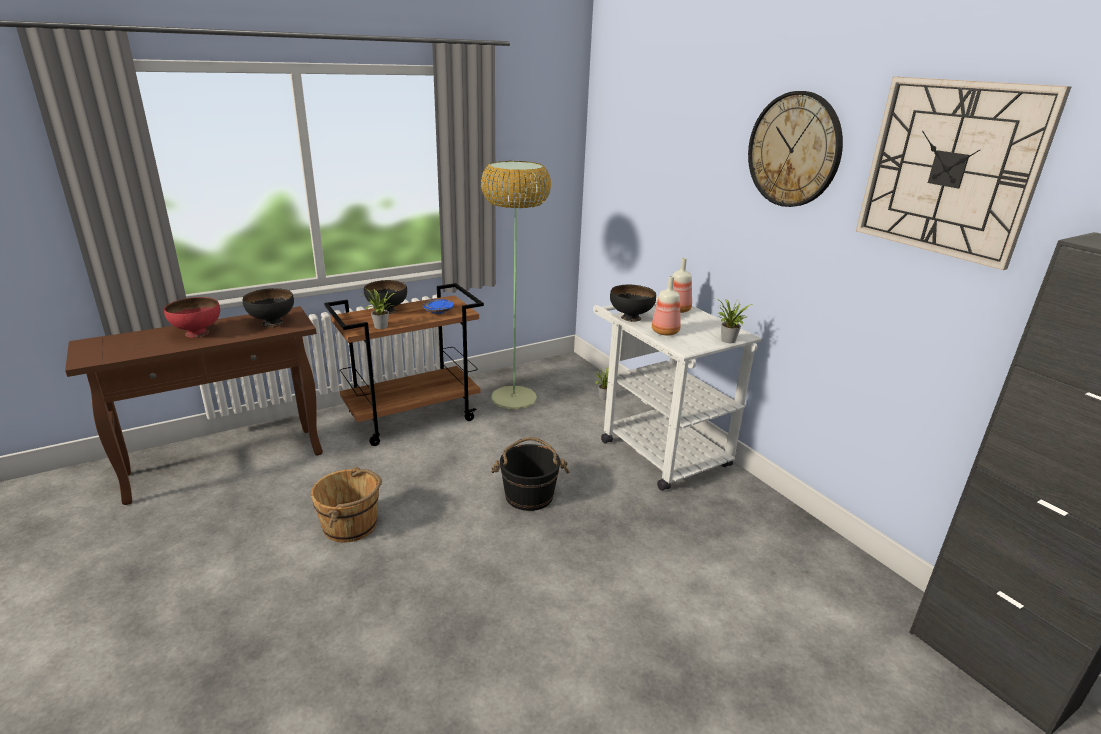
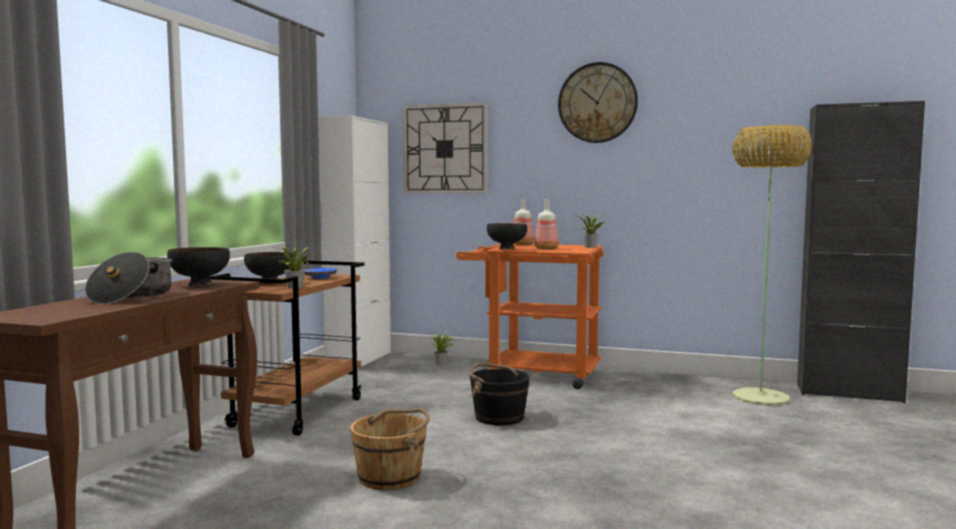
camera: 40 degrees left, 20 degrees down
red bowl [164,297,220,338] -> cooking pot [85,252,172,304]
floor lamp [481,161,551,409] -> floor lamp moved to [732,125,812,406]
white cart [593,295,761,491] -> orange cart [456,244,604,389]
wall clock [856,77,1072,270] -> wall clock moved to [403,102,487,193]
none -> white cabinet [319,115,391,370]

